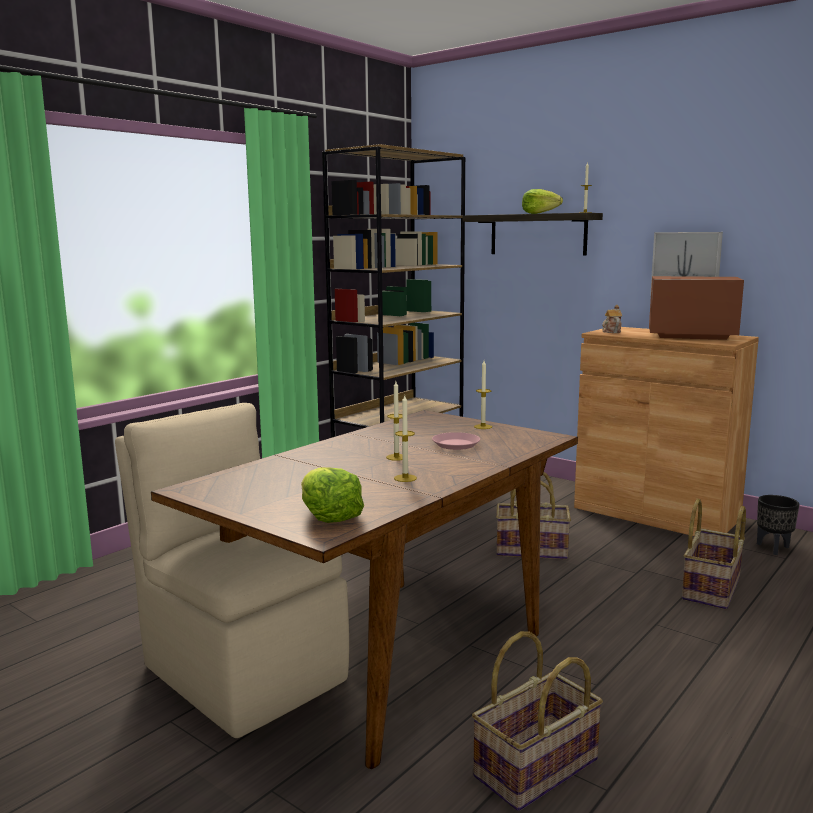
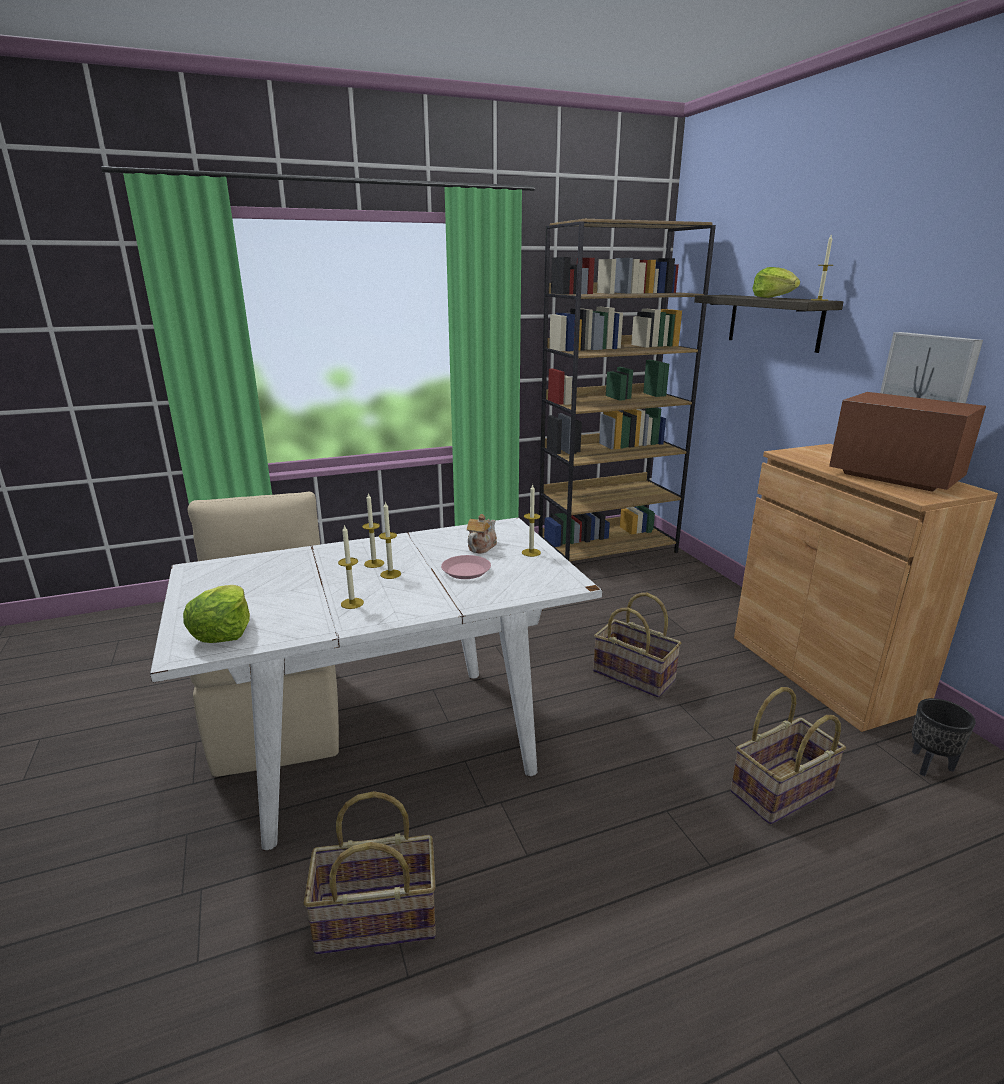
camera: 30 degrees right, 10 degrees up
brown dining table [151,410,578,769] -> white dining table [150,517,602,850]
teapot [602,305,622,333] -> teapot moved to [467,514,497,554]
none -> candle [362,493,384,568]

